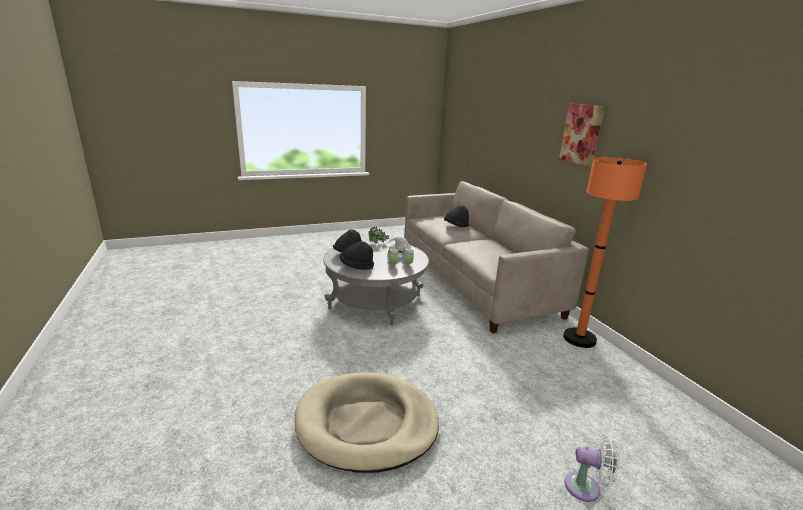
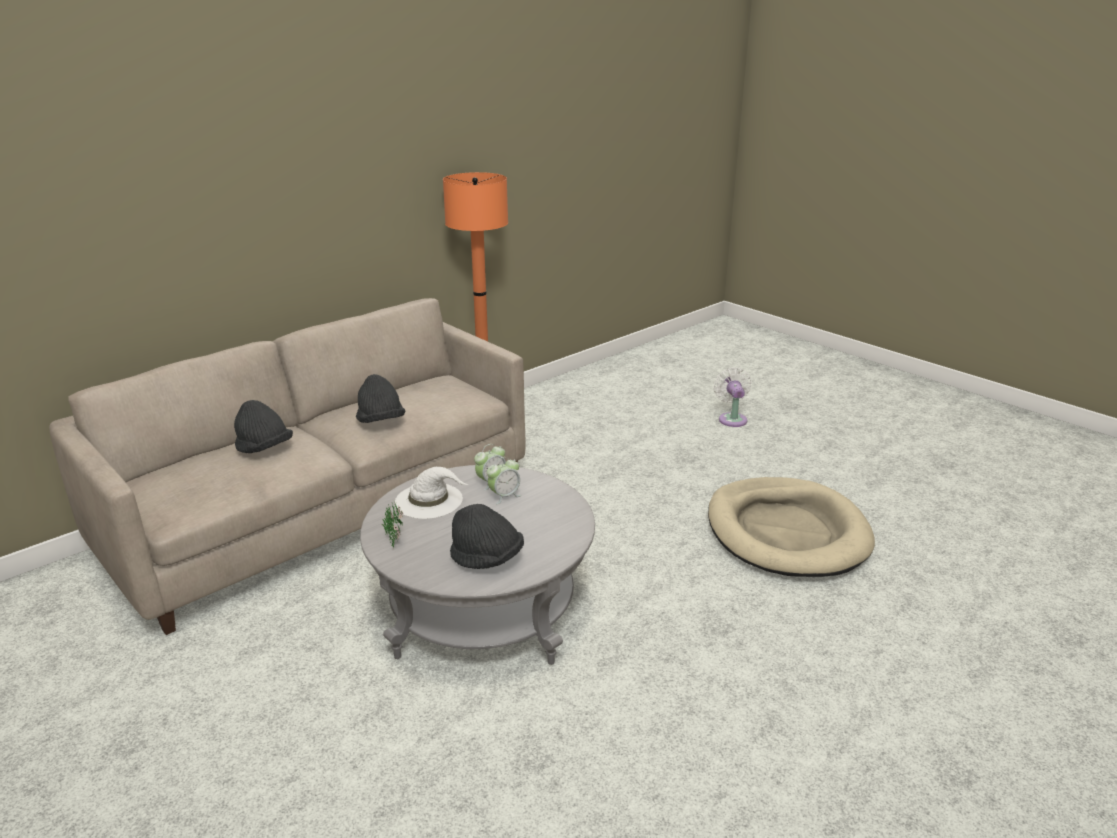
camera: 110 degrees left, 5 degrees up
black hat [340,241,374,270] -> black hat moved to [356,374,405,423]
picture [559,104,605,167] -> none

